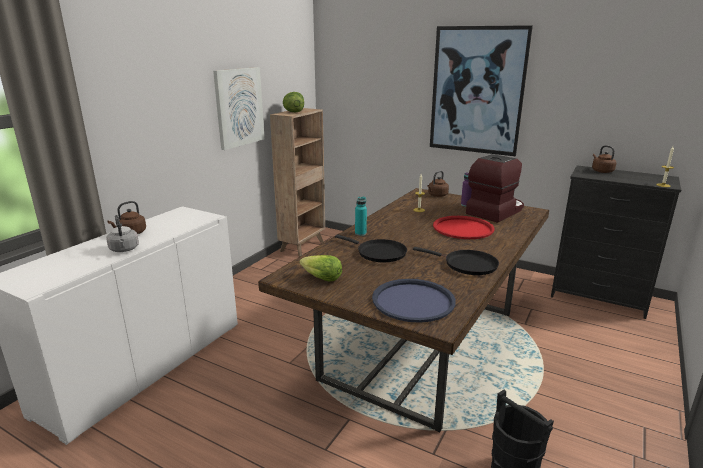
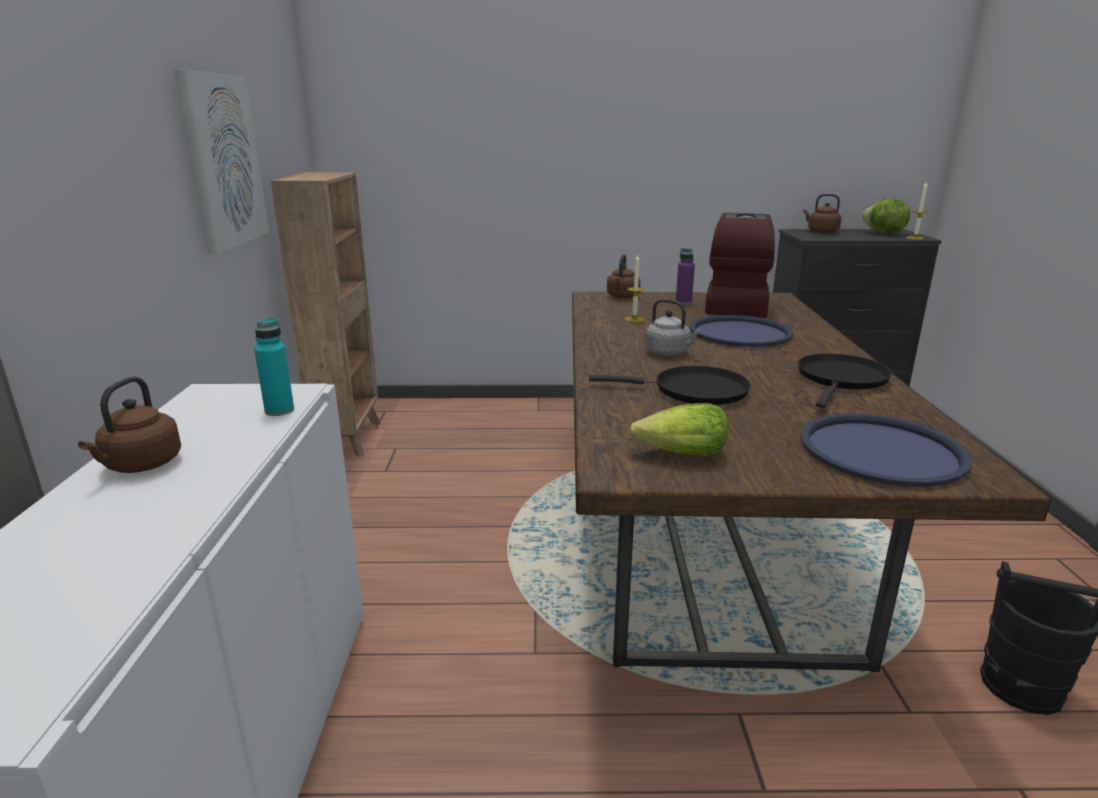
camera: 30 degrees left, 0 degrees up
grey kettle [106,215,139,252] -> grey kettle moved to [645,299,701,356]
lettuce [283,92,304,112] -> lettuce moved to [862,198,910,234]
turquoise bottle [355,197,367,236] -> turquoise bottle moved to [254,318,294,416]
black frying pan [413,247,499,275] -> black frying pan turned 60 degrees counterclockwise [798,353,892,408]
picture [430,25,533,156] -> none
red tray [433,216,495,239] -> blue tray [689,315,794,347]

